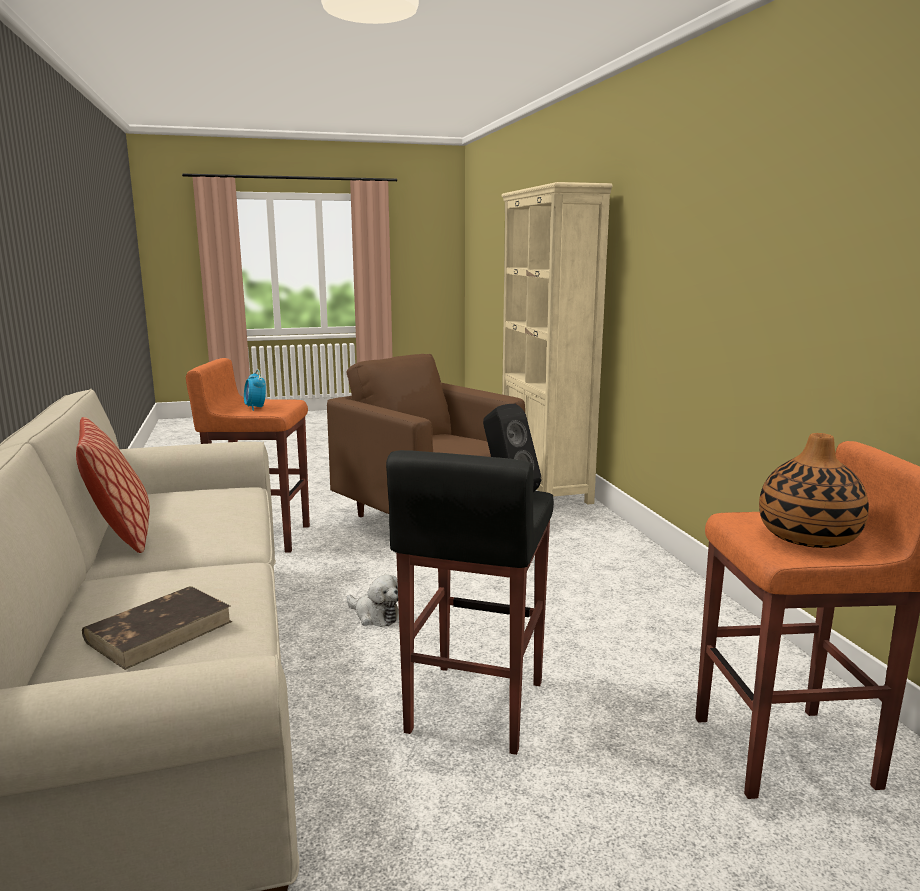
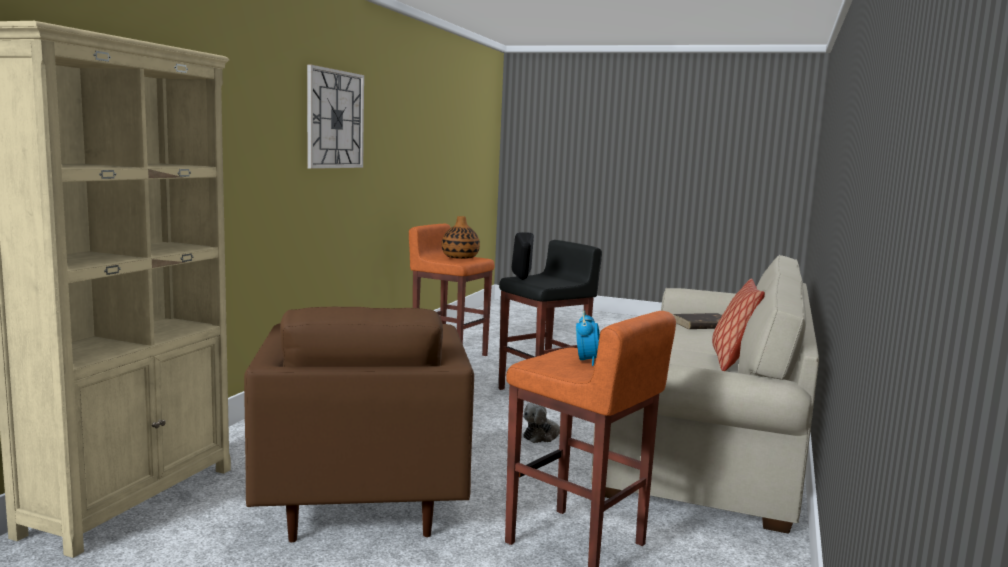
camera: 145 degrees left, 5 degrees down
plush toy [347,574,399,627] -> plush toy turned 105 degrees counterclockwise [523,403,560,443]
none -> wall clock [307,64,364,169]

